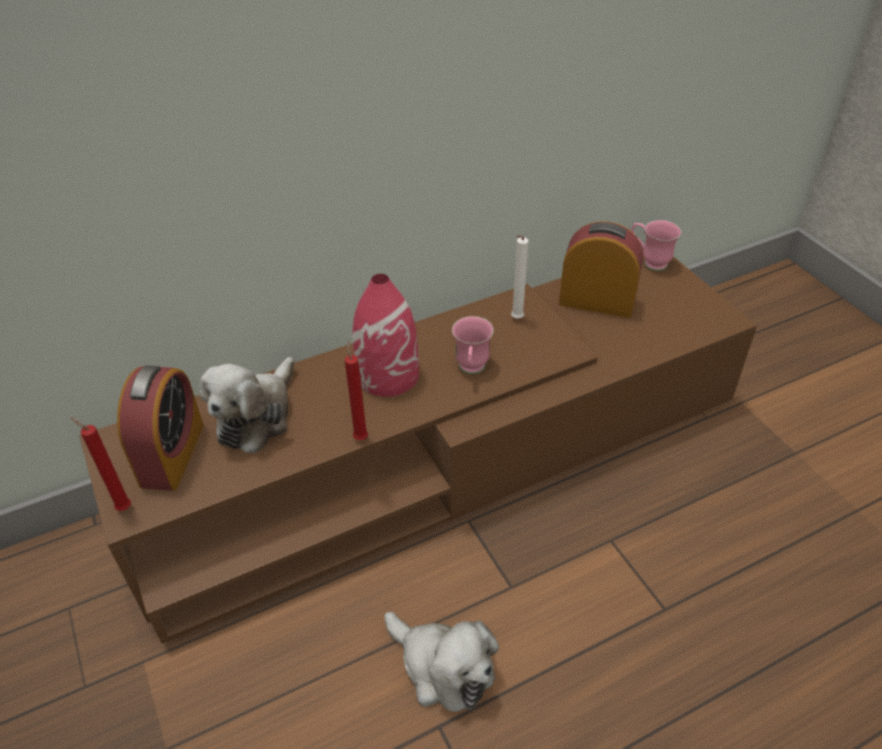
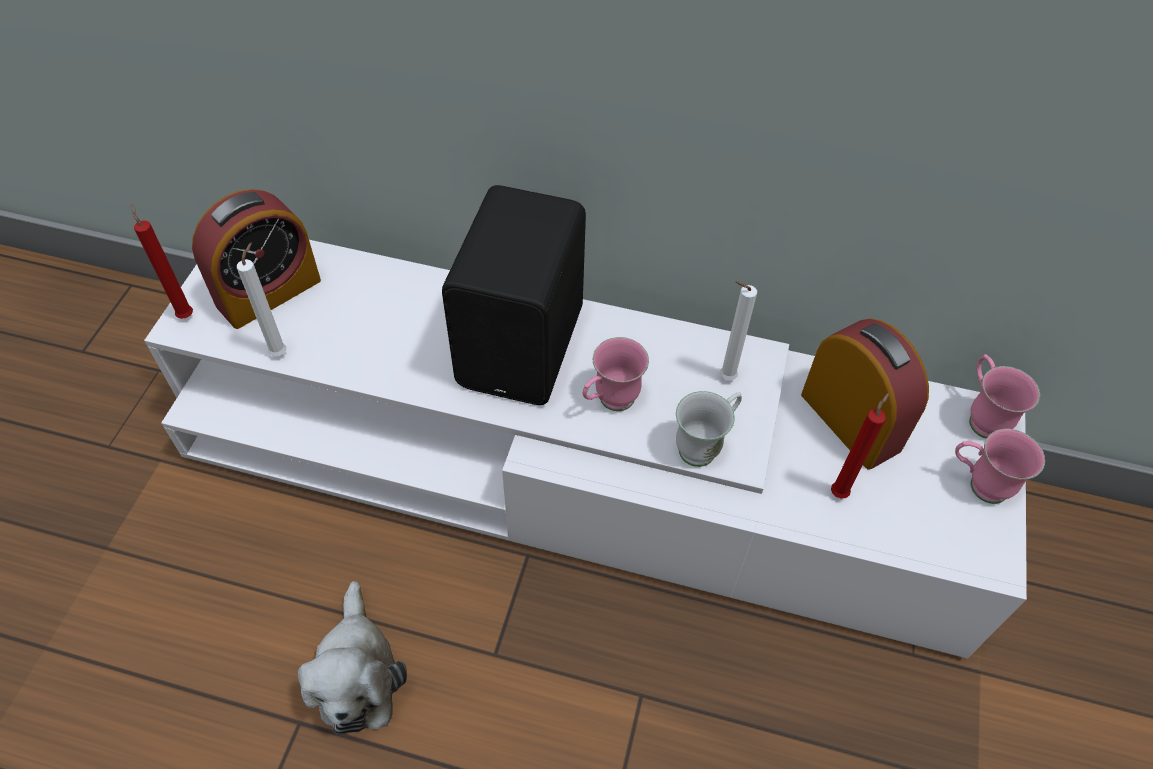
camera: 40 degrees right, 10 degrees up
brown tv stand [79,256,757,644] -> white tv stand [144,240,1027,659]
plush toy [199,357,294,454] -> none
red candle [345,340,368,440] -> red candle moved to [831,393,889,499]
red vase [352,274,419,397] -> black speaker [442,185,586,405]
none -> white candle [237,243,286,357]
none -> white mug [676,391,742,467]
none -> pink mug [955,429,1045,504]

